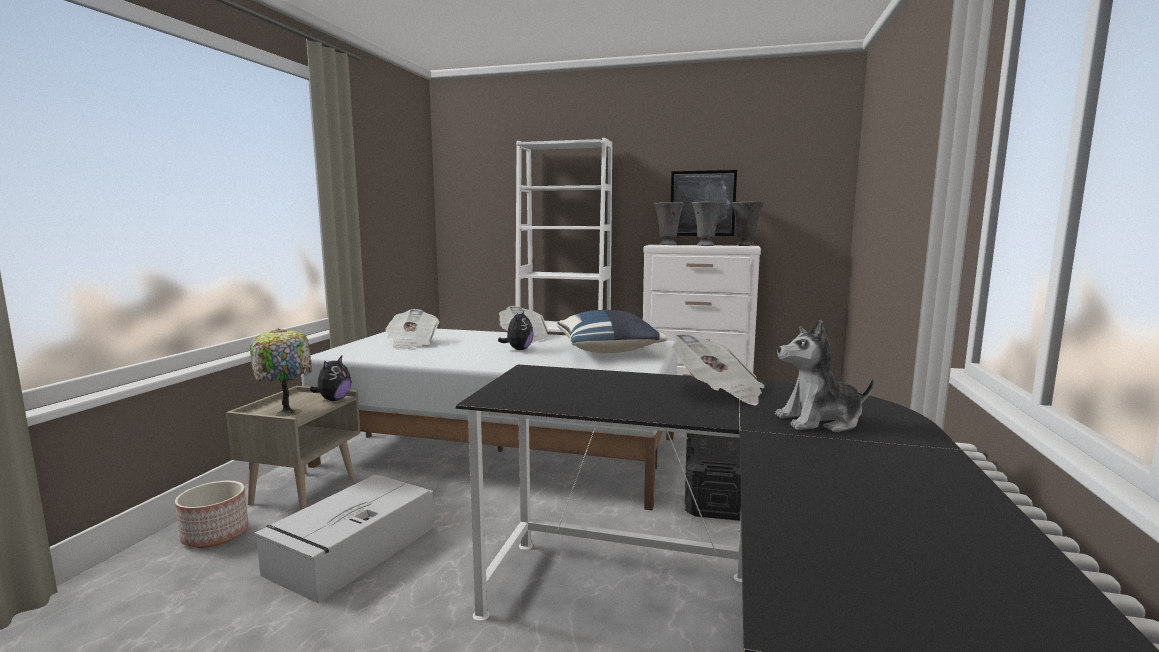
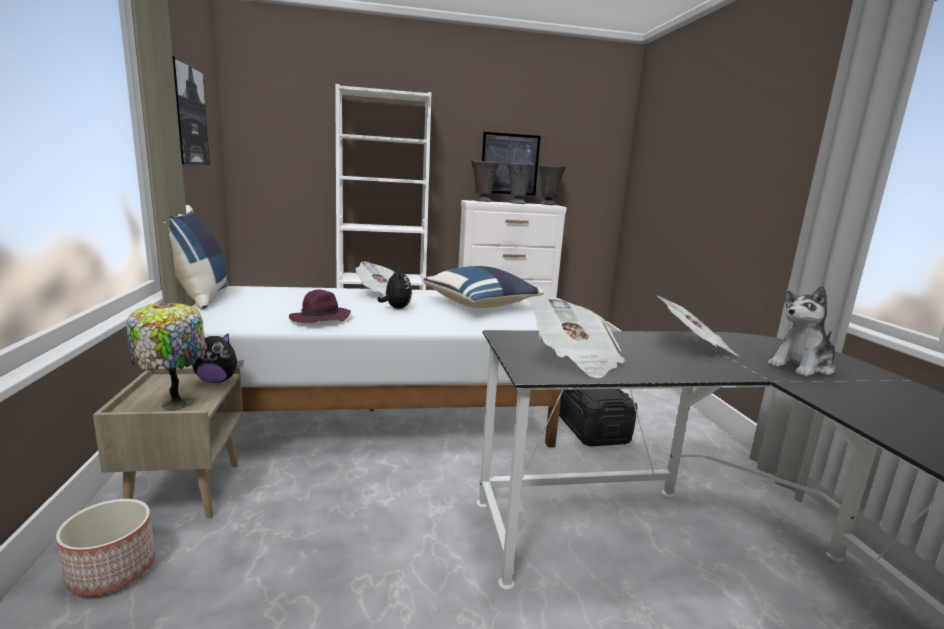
camera: 25 degrees left, 5 degrees up
grey storage box [254,475,435,603] -> none
plush toy [310,356,351,401] -> plush toy turned 90 degrees clockwise [192,333,244,383]
newspaper [385,309,439,350] -> newspaper moved to [534,297,625,378]
none -> blue pillow [163,205,228,309]
none -> picture [173,56,210,165]
none -> purple hat [289,290,351,323]

